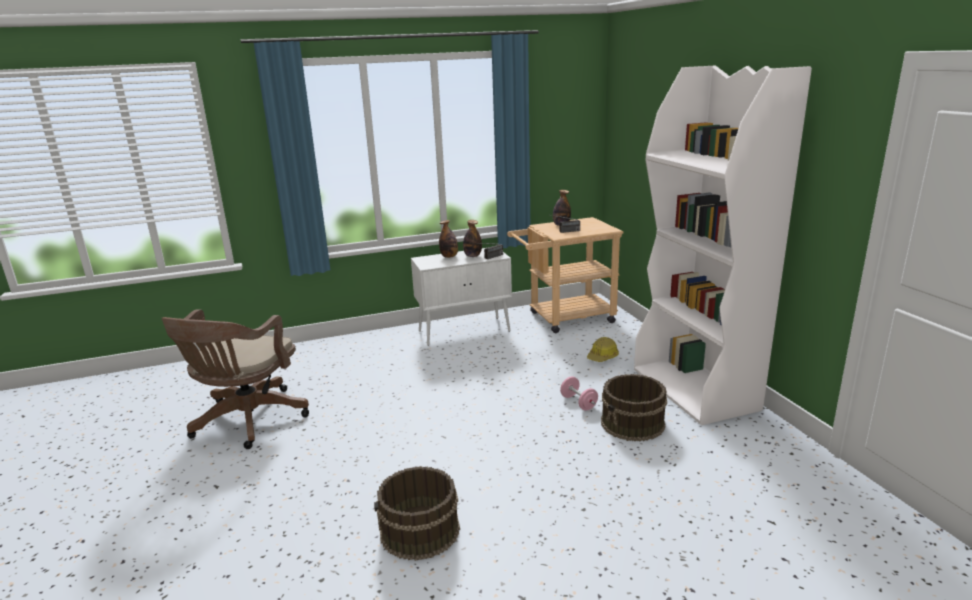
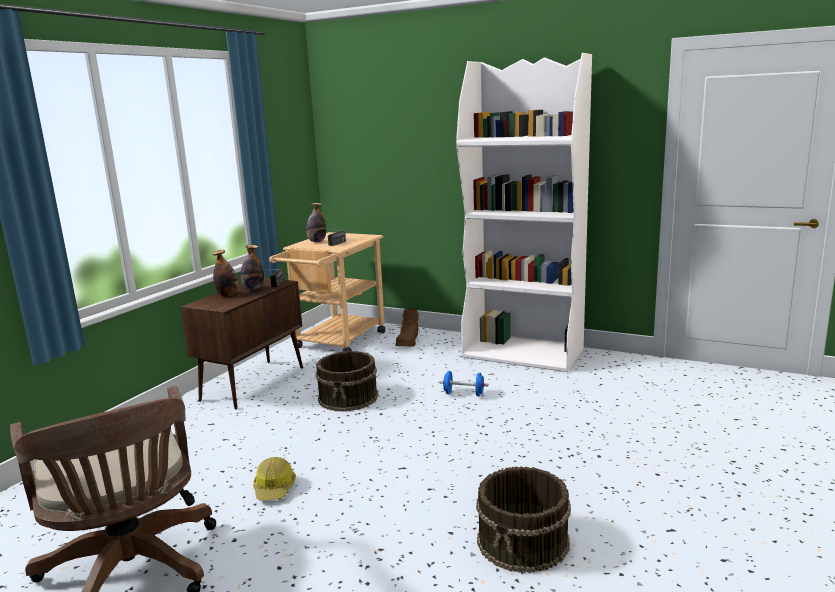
camera: 45 degrees left, 5 degrees down
white cabinet [411,248,512,346] -> brown cabinet [181,278,303,409]
pink dumbbell [560,376,598,411] -> blue dumbbell [439,371,488,396]
hard hat [587,337,619,362] -> hard hat moved to [253,457,296,500]
brown bucket [601,374,667,442] -> brown bucket moved to [316,351,379,412]
none -> brown boot [395,309,420,347]

